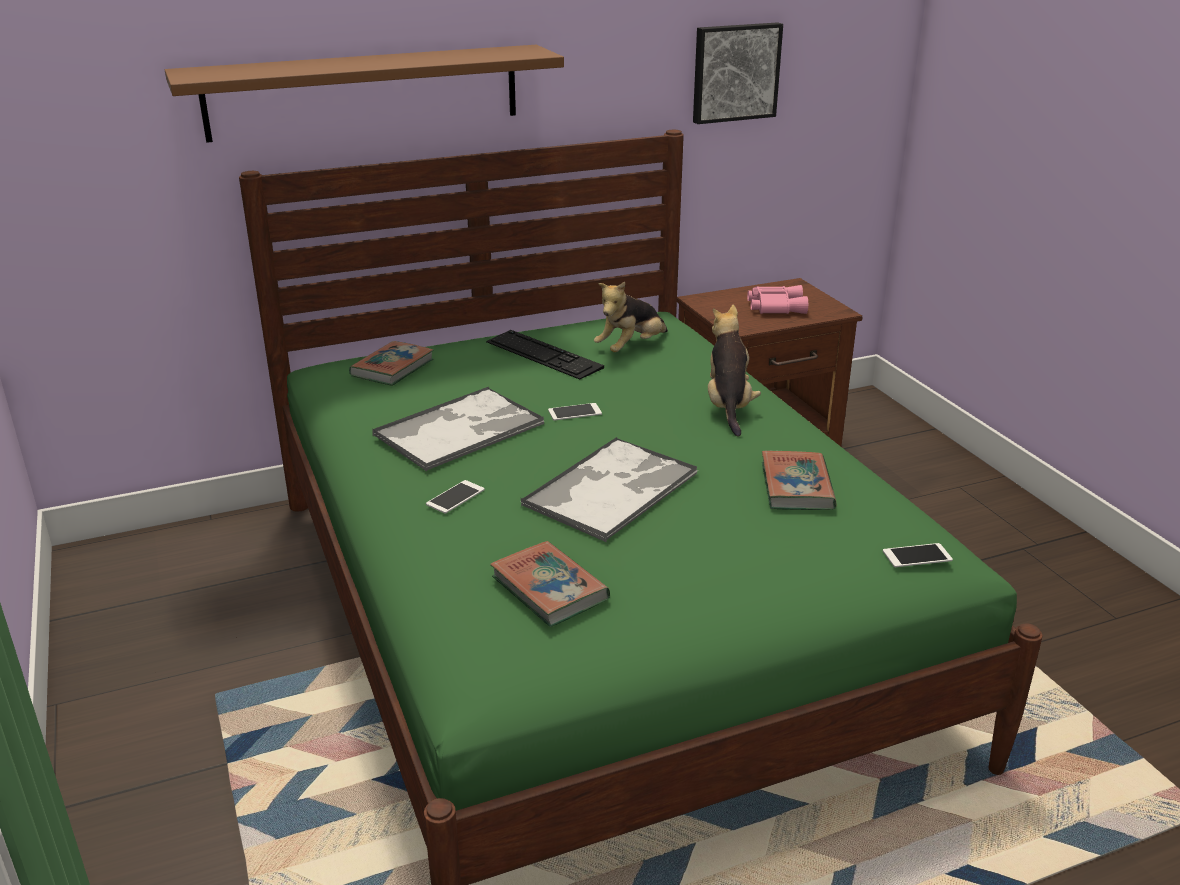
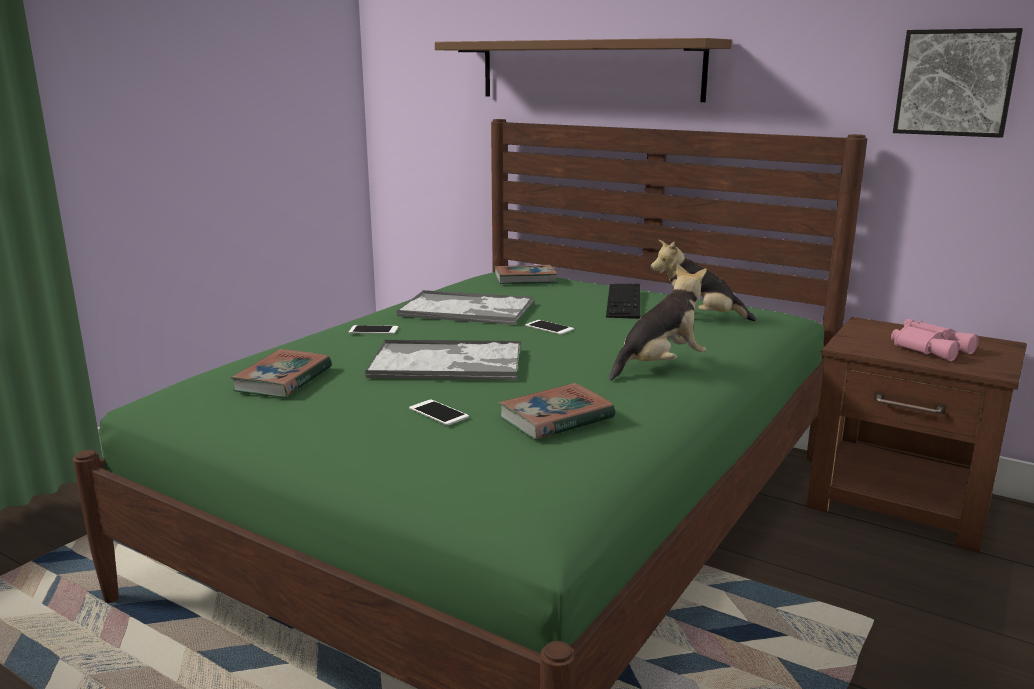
camera: 55 degrees right, 10 degrees down
phone [883,543,953,567] -> phone moved to [409,399,469,425]

